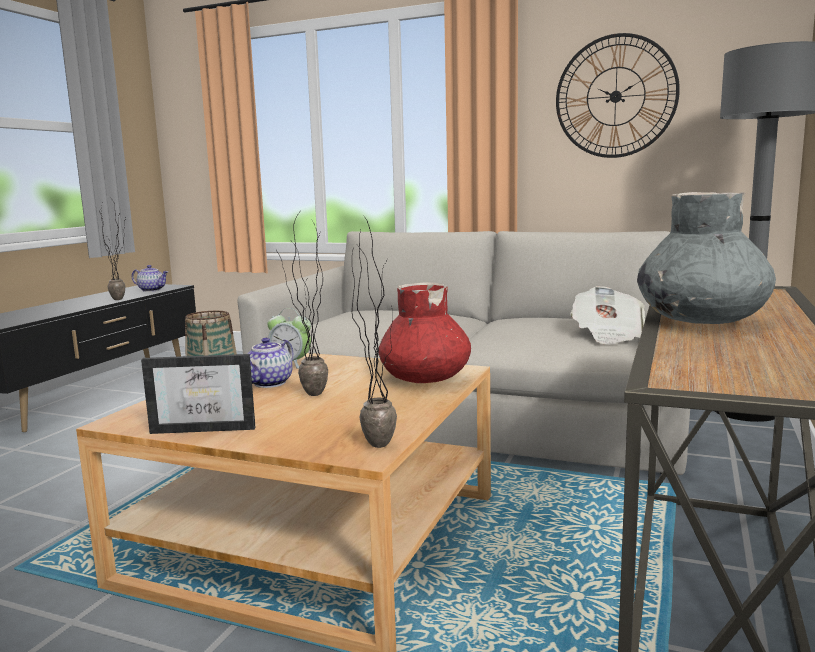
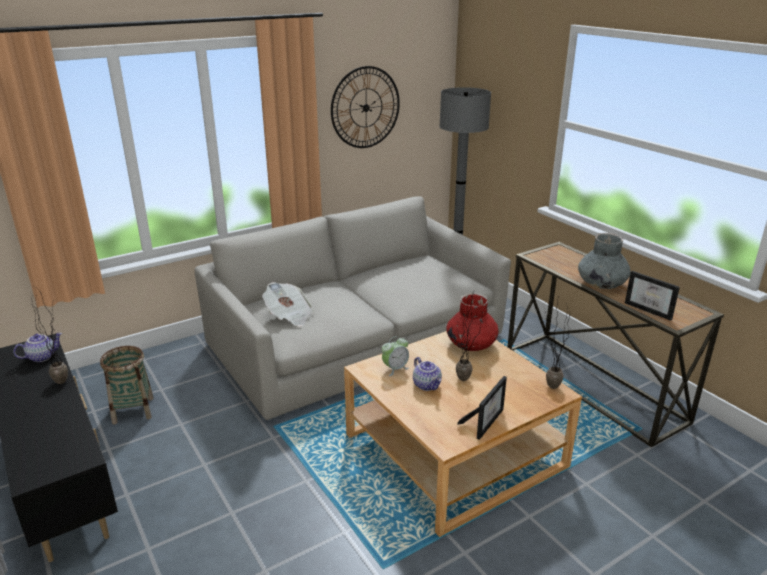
camera: 55 degrees left, 15 degrees up
newspaper [570,286,645,345] -> newspaper moved to [262,282,314,327]
none -> picture frame [625,271,680,321]

